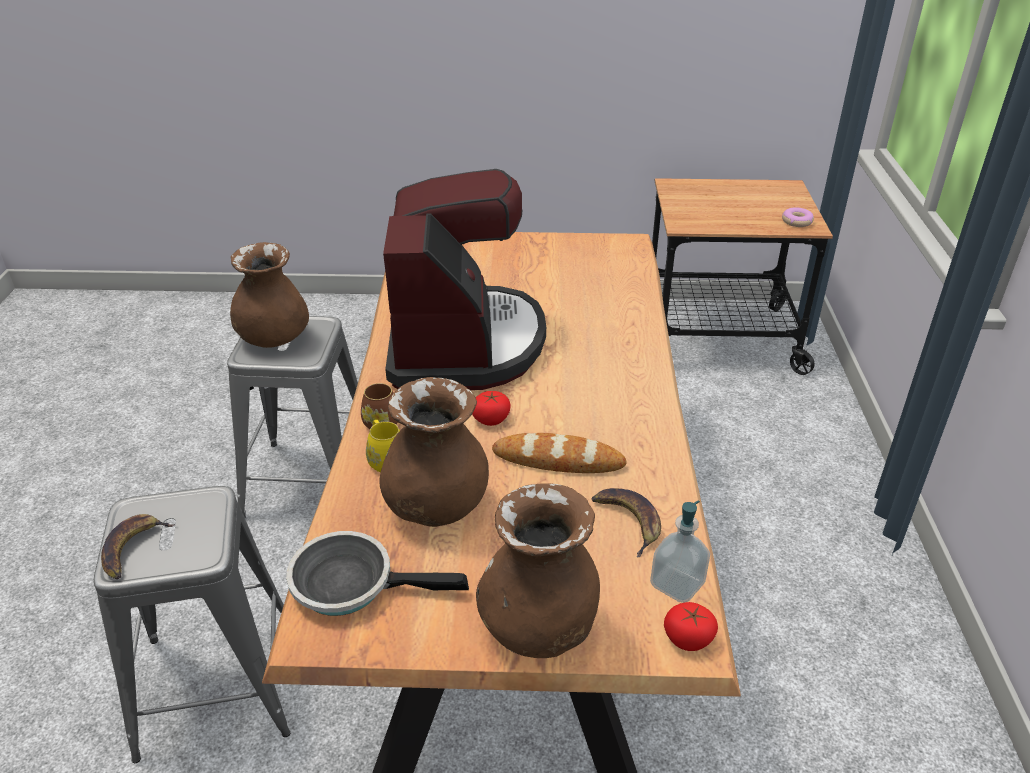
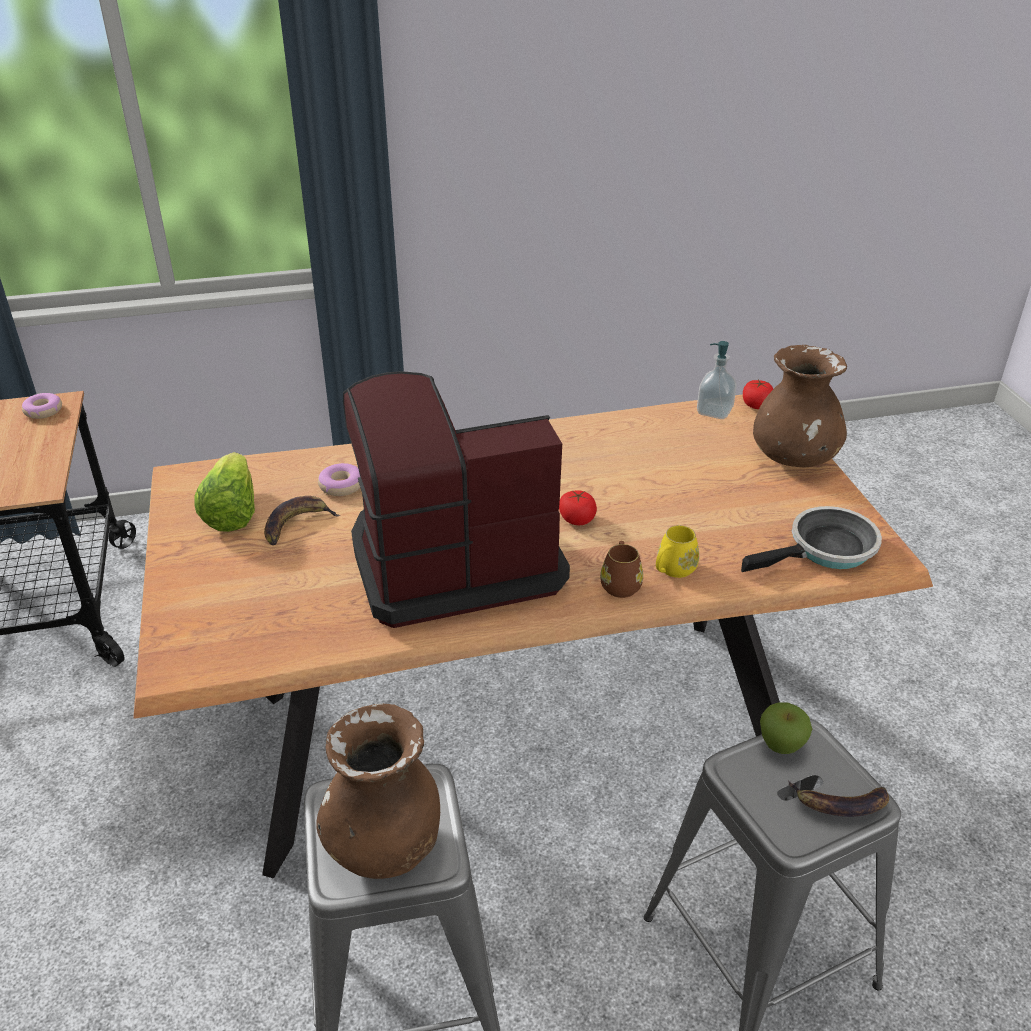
camera: 105 degrees left, 0 degrees up
frying pan [286,531,469,616] -> frying pan turned 105 degrees counterclockwise [741,506,882,572]
brown vase [379,377,489,527] -> none
bread [492,433,627,473] -> none
banana [592,488,661,558] -> banana moved to [264,496,340,545]
none -> lettuce [194,452,255,532]
none -> donut [318,463,360,496]
none -> apple [760,702,812,754]

